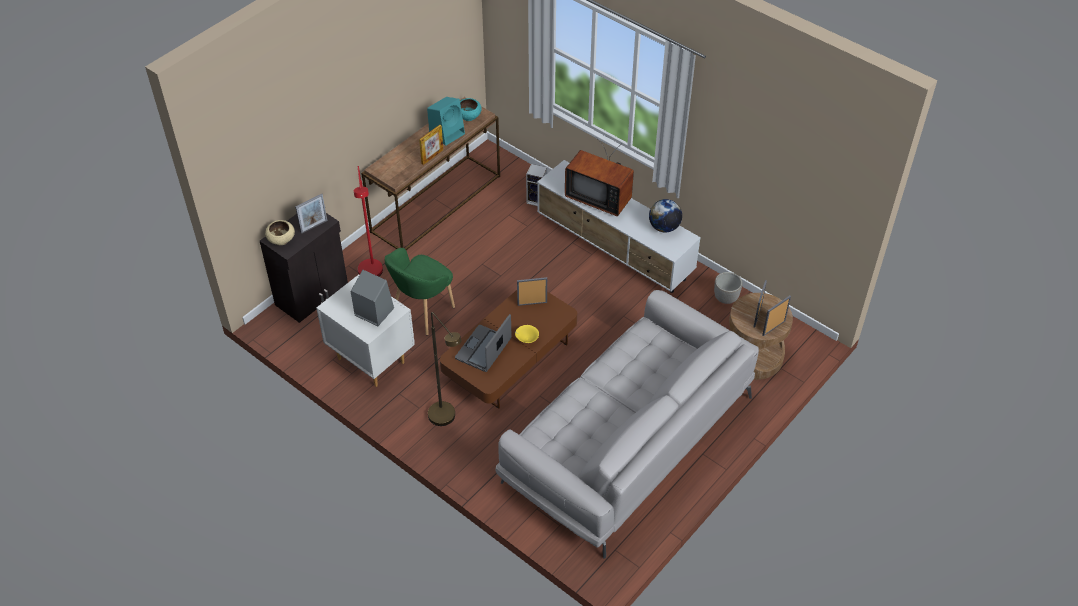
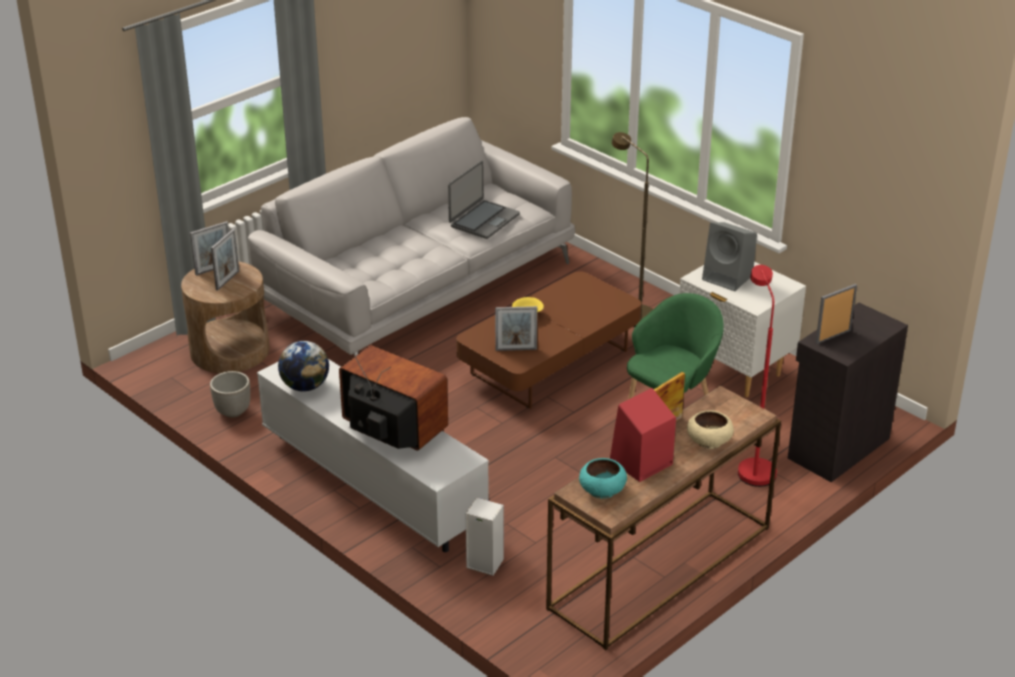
camera: 175 degrees left, 15 degrees down
beige bowl [265,220,295,245] -> beige bowl moved to [687,410,734,449]
turquoise speaker [427,97,465,146] -> red speaker [610,388,676,482]
laptop [455,314,512,372] -> laptop moved to [448,160,520,239]

